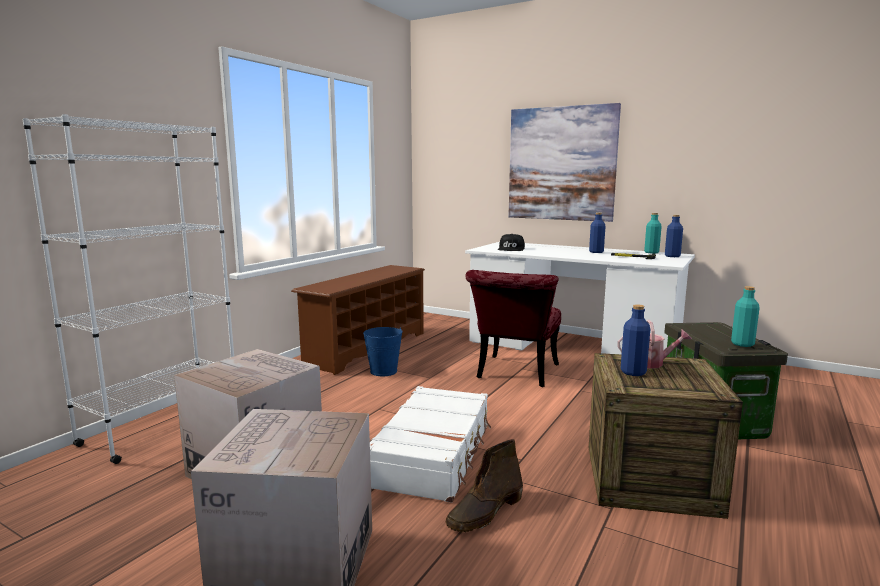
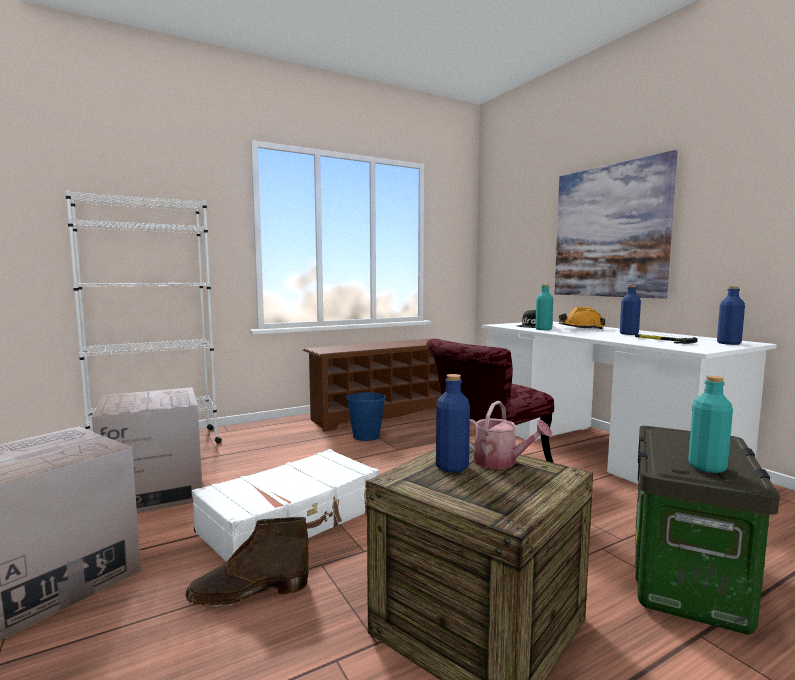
camera: 30 degrees right, 5 degrees down
turquoise bottle [644,213,662,254] -> turquoise bottle moved to [535,284,553,330]
none -> orange hard hat [559,307,605,329]

